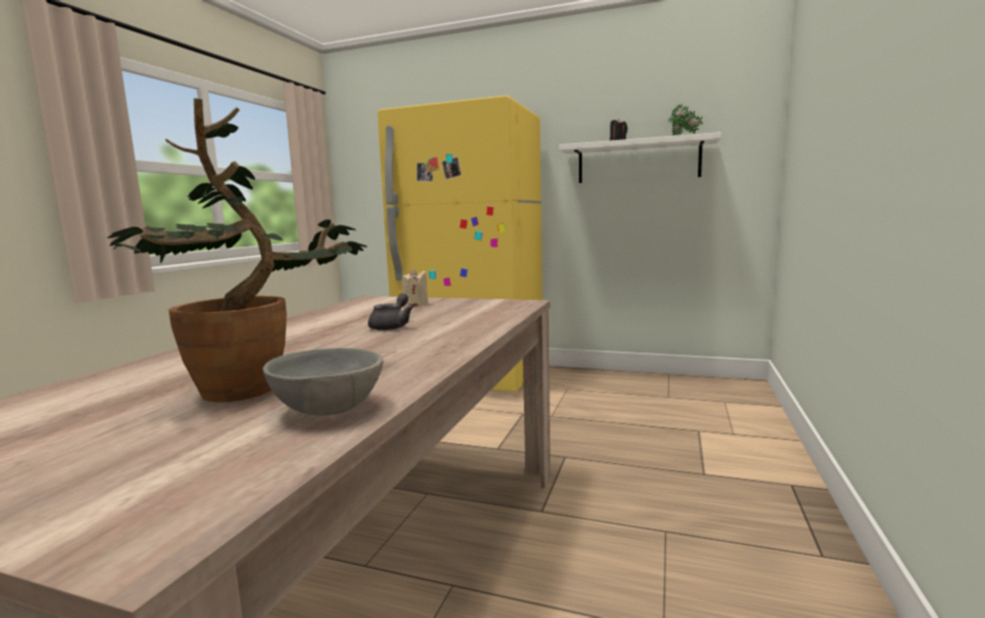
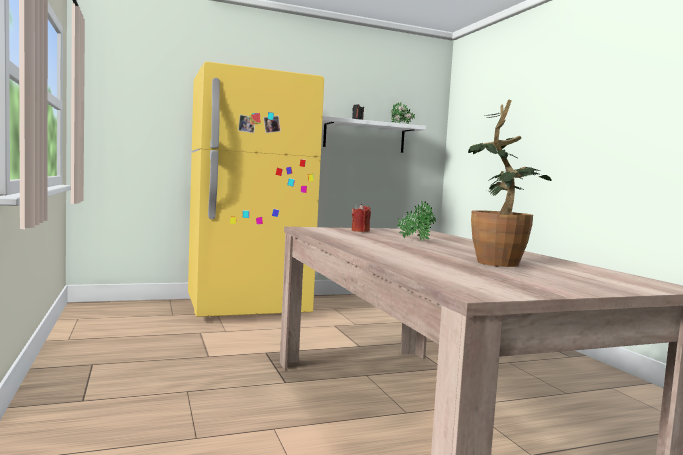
camera: 40 degrees left, 5 degrees down
grey bowl [263,348,383,416] -> none
grey teapot [368,293,414,331] -> potted plant [397,201,436,241]
beige candle [402,269,428,306] -> red candle [352,204,371,232]

